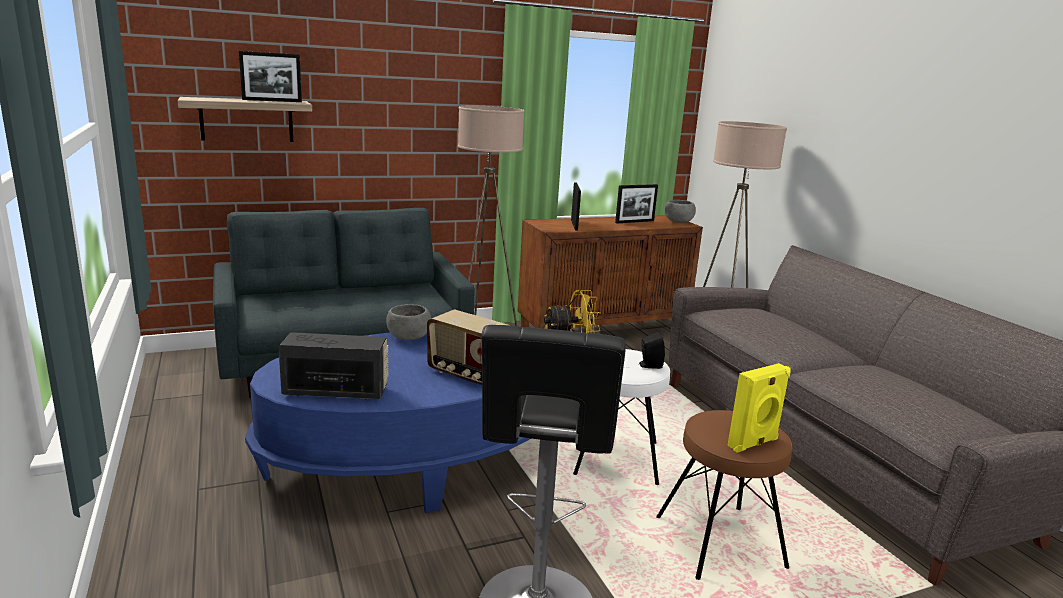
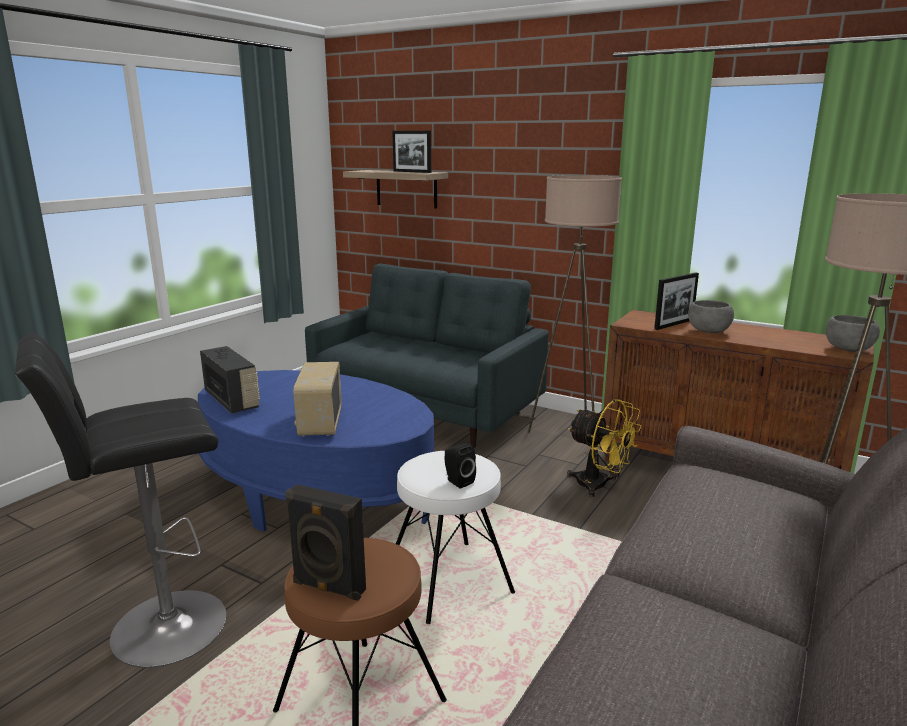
camera: 55 degrees right, 0 degrees up
grey bowl [386,304,431,340] -> grey bowl moved to [688,300,734,333]
picture frame [615,184,658,223] -> none
yellow speaker [727,363,791,453] -> black speaker [285,484,366,601]

